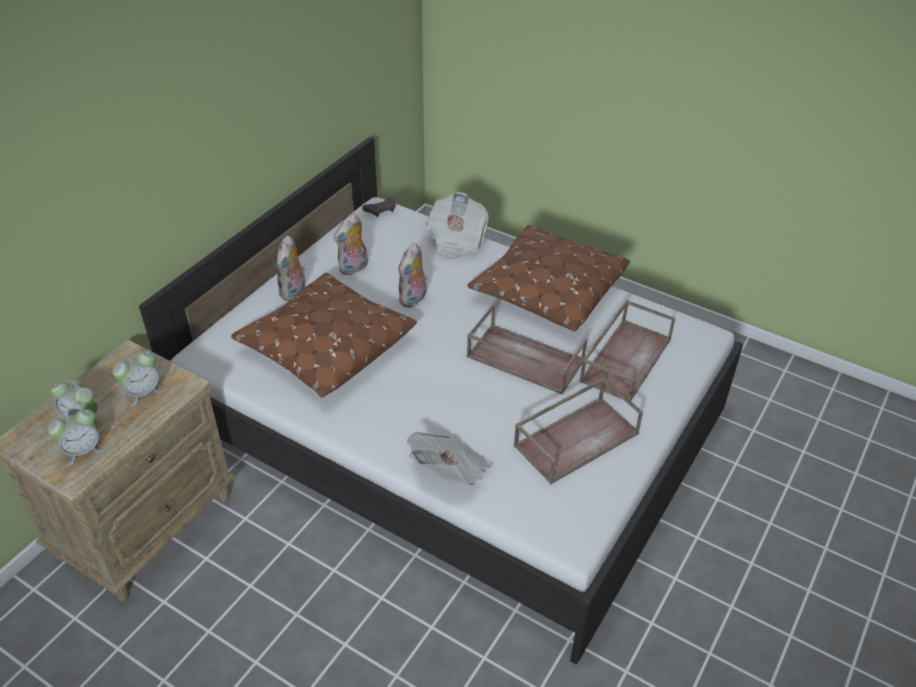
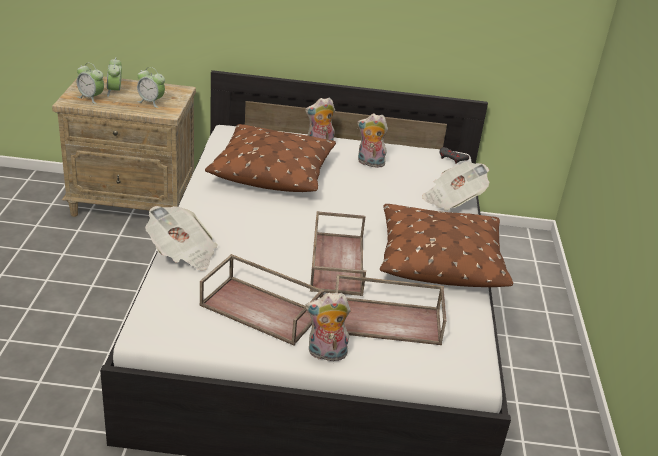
camera: 60 degrees right, 10 degrees down
plush toy [398,243,427,308] -> plush toy moved to [305,293,351,361]

